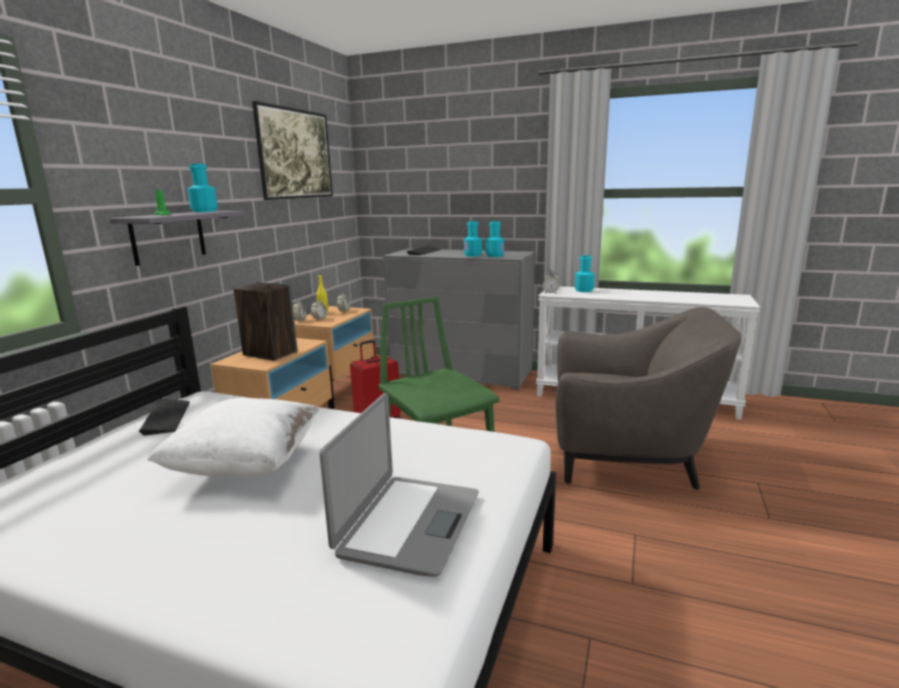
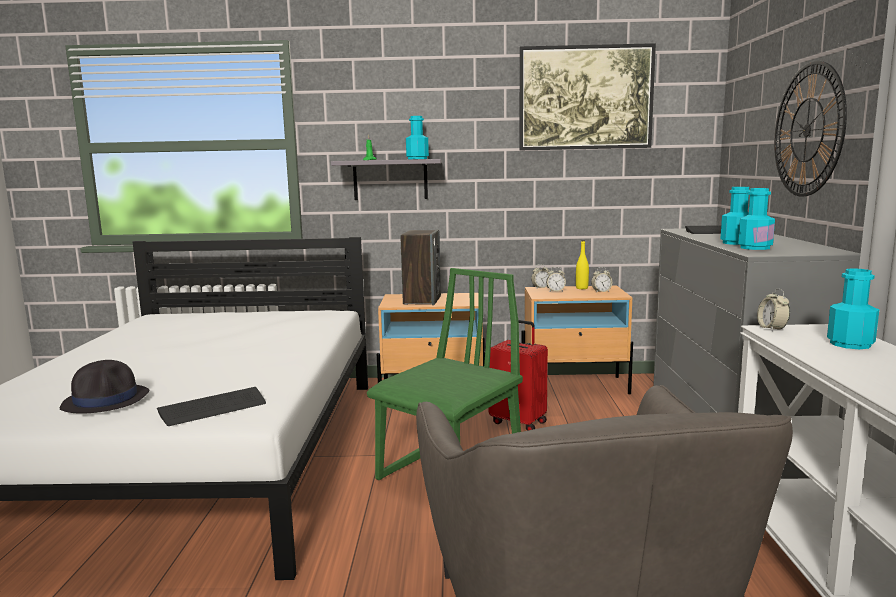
camera: 70 degrees right, 5 degrees down
keyboard [139,399,190,436] -> keyboard moved to [157,387,266,426]
white pillow [147,398,320,477] -> none
laptop [319,393,479,577] -> black hat [60,360,149,414]
none -> wall clock [774,61,847,197]

